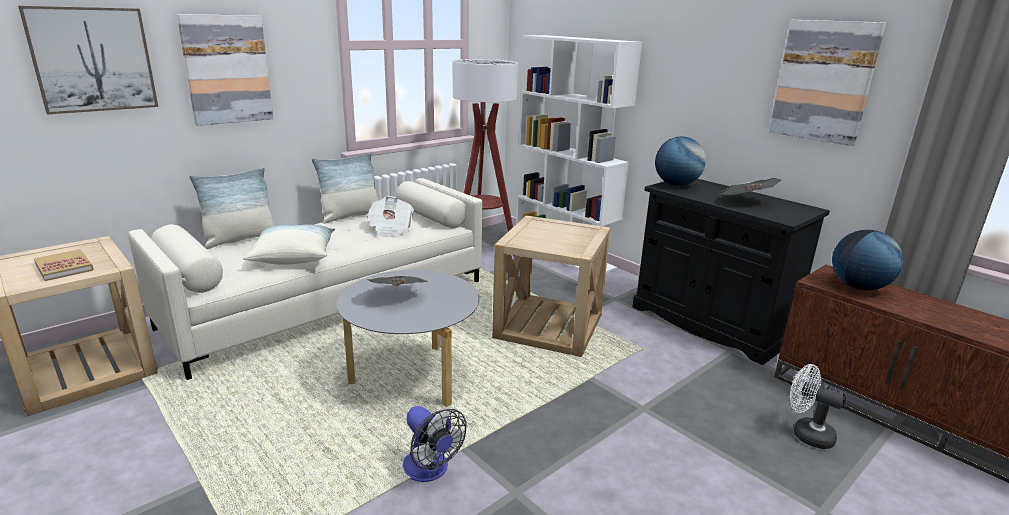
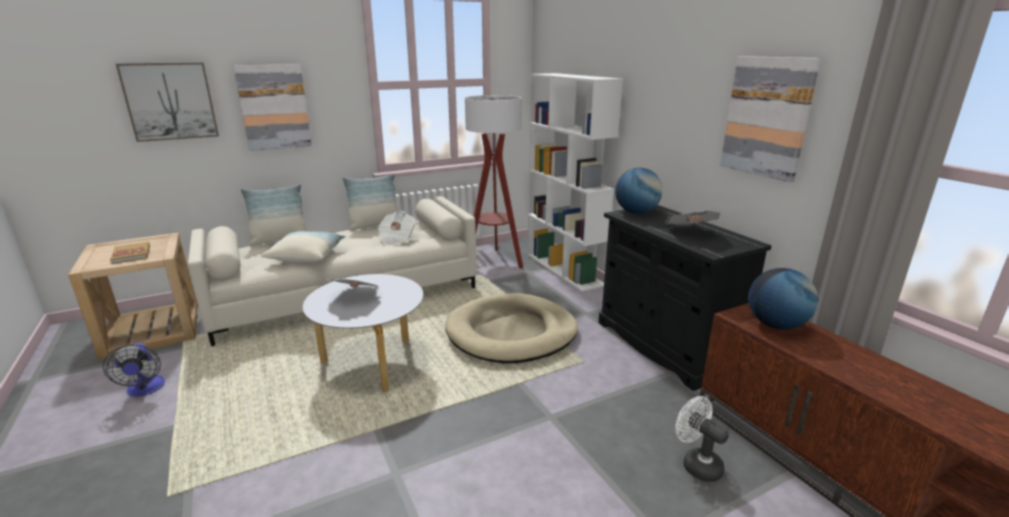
camera: 15 degrees right, 0 degrees up
fan [403,406,467,482] -> fan moved to [103,343,165,397]
beige side table [492,216,610,357] -> beige dog bed [445,293,578,363]

